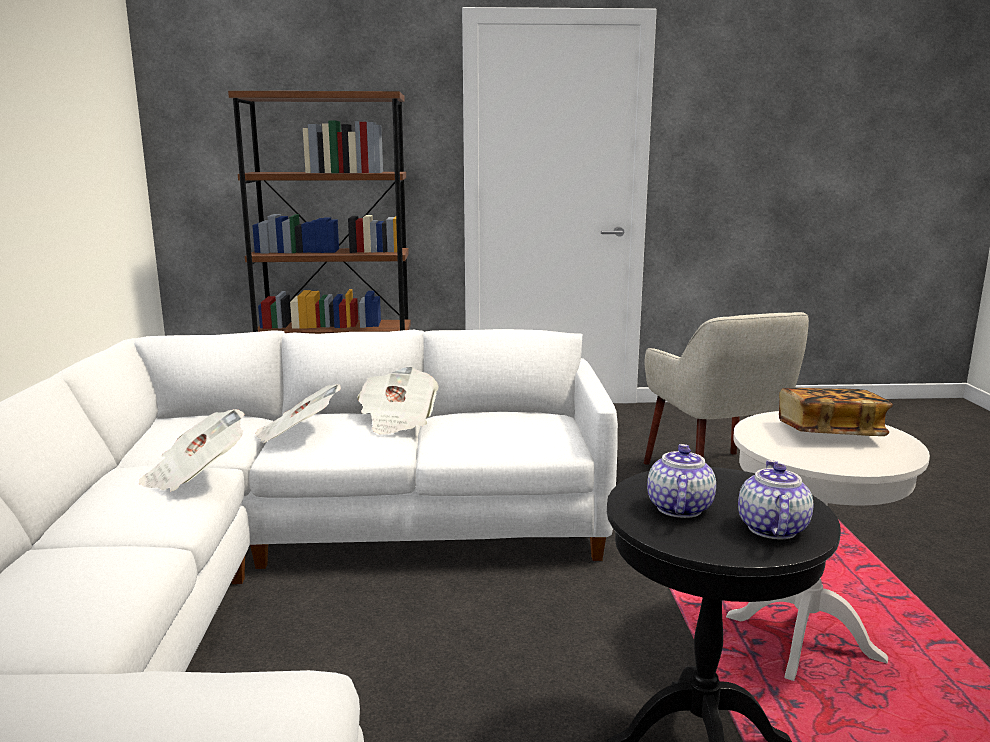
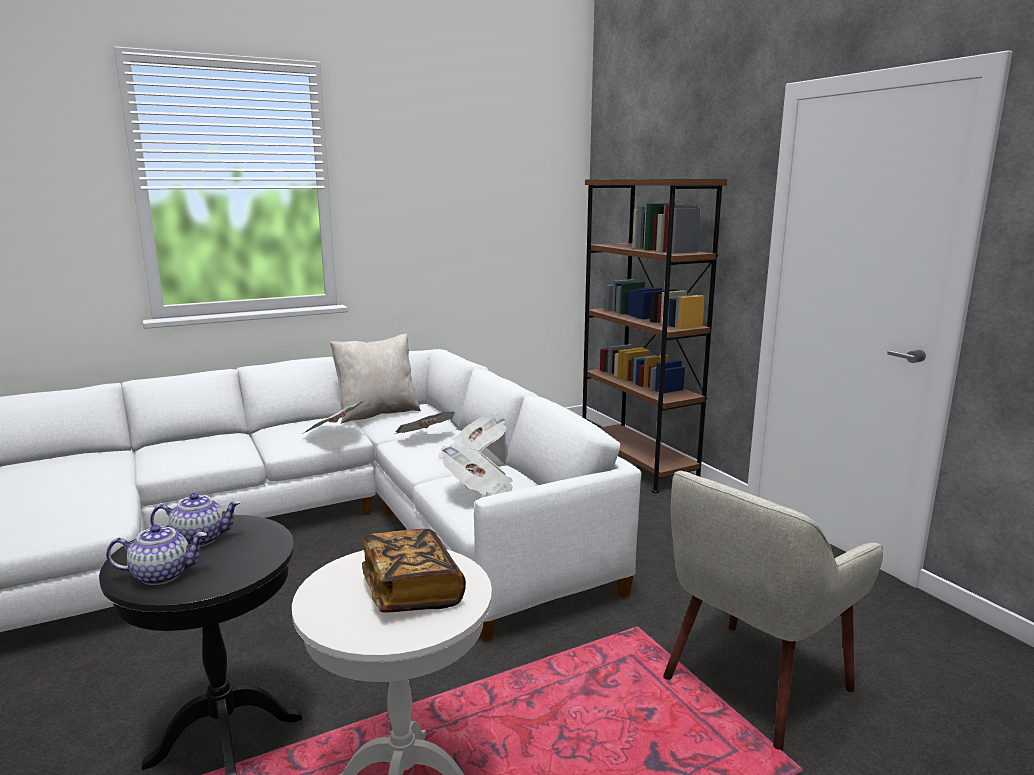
camera: 65 degrees right, 0 degrees up
none -> beige pillow [330,334,421,424]
none -> newspaper [441,446,513,495]

